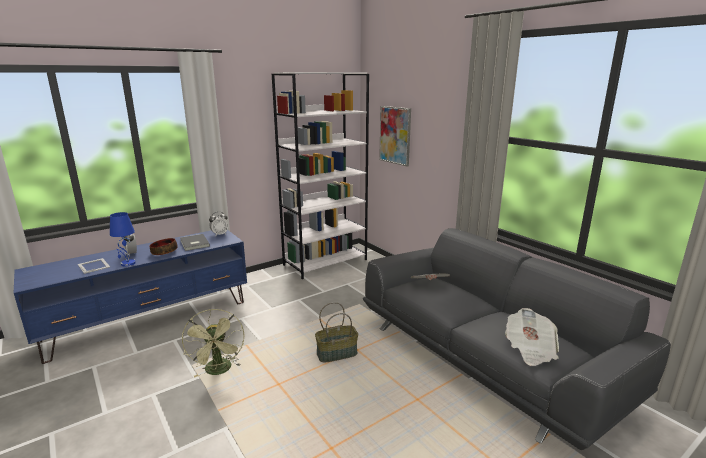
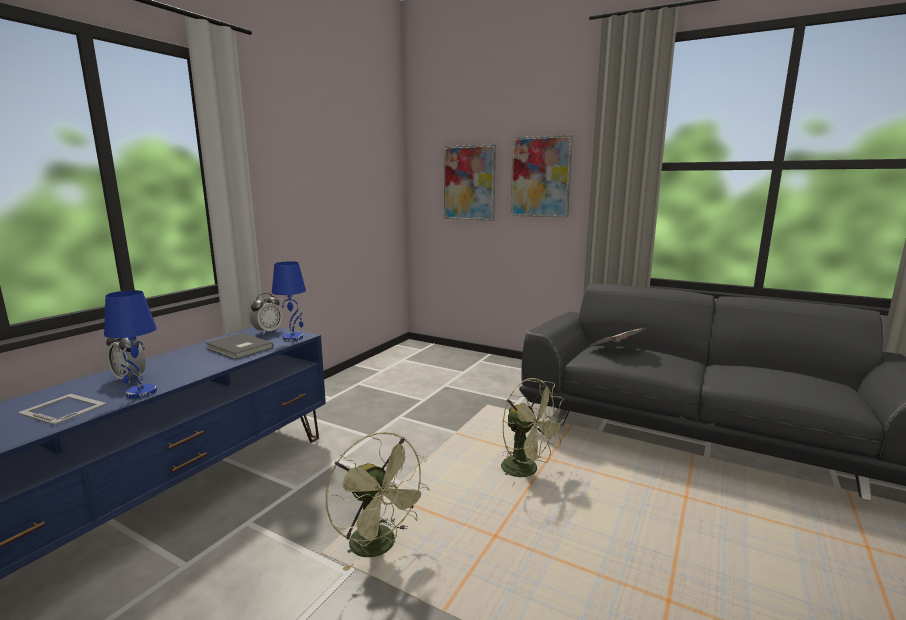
camera: 25 degrees left, 5 degrees down
bowl [149,238,178,255] -> none
white bookcase [272,72,369,279] -> none
basket [315,302,358,362] -> green fan [501,378,567,486]
newspaper [505,308,559,366] -> none
none -> blue table lamp [272,261,306,341]
none -> picture [510,135,573,218]

